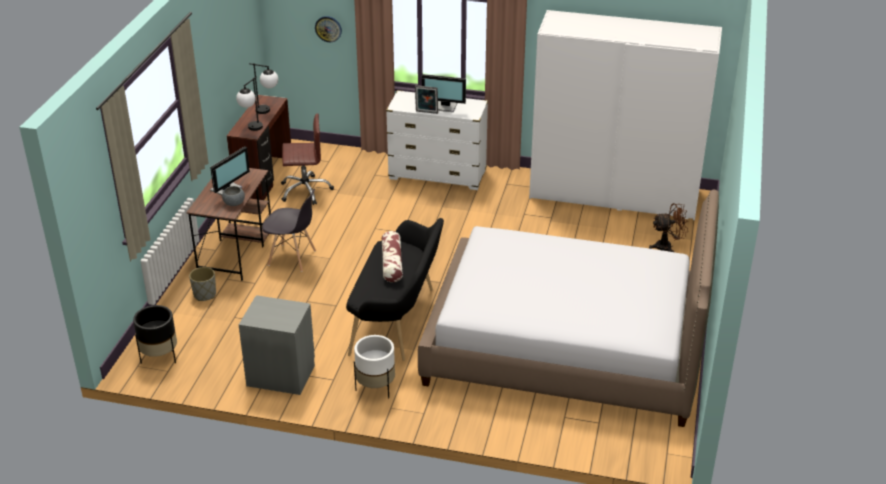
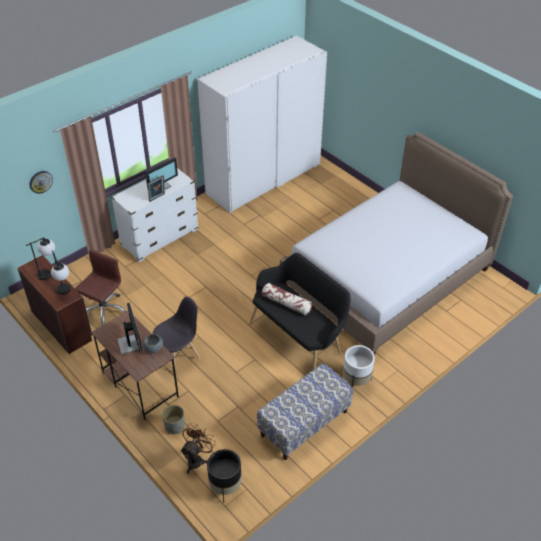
camera: 55 degrees left, 10 degrees up
grey nightstand [239,295,315,395] -> bench [257,363,353,460]
brown fan [649,203,689,252] -> brown fan moved to [181,423,216,474]

